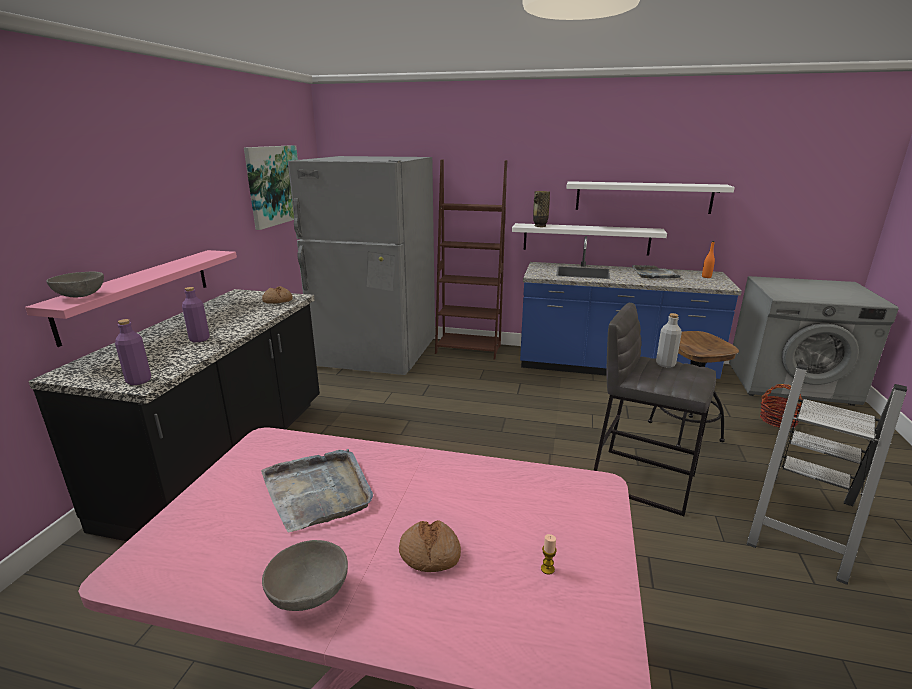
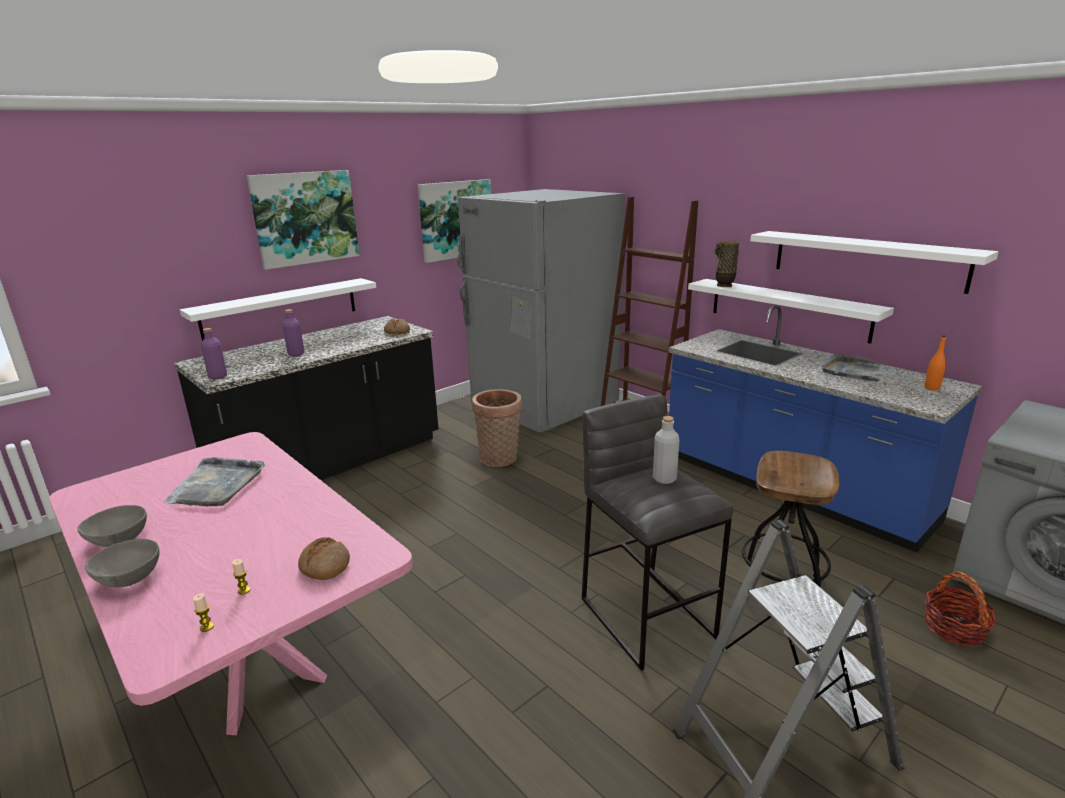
camera: 35 degrees right, 0 degrees up
pink shelf [25,250,237,347] -> white shelf [180,278,376,341]
grey bowl [46,271,104,297] -> grey bowl moved to [85,539,160,587]
bread [399,520,461,572] -> bread moved to [298,537,350,580]
none -> candle [193,593,214,632]
none -> picture [246,170,360,270]
none -> basket [472,389,522,467]

